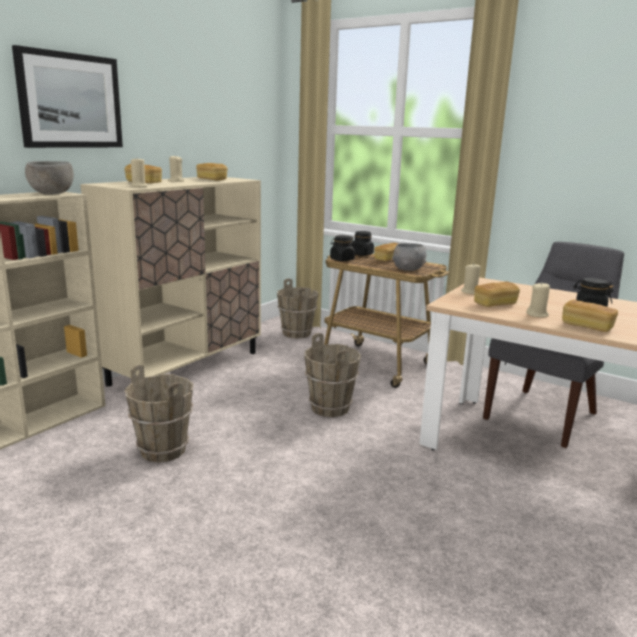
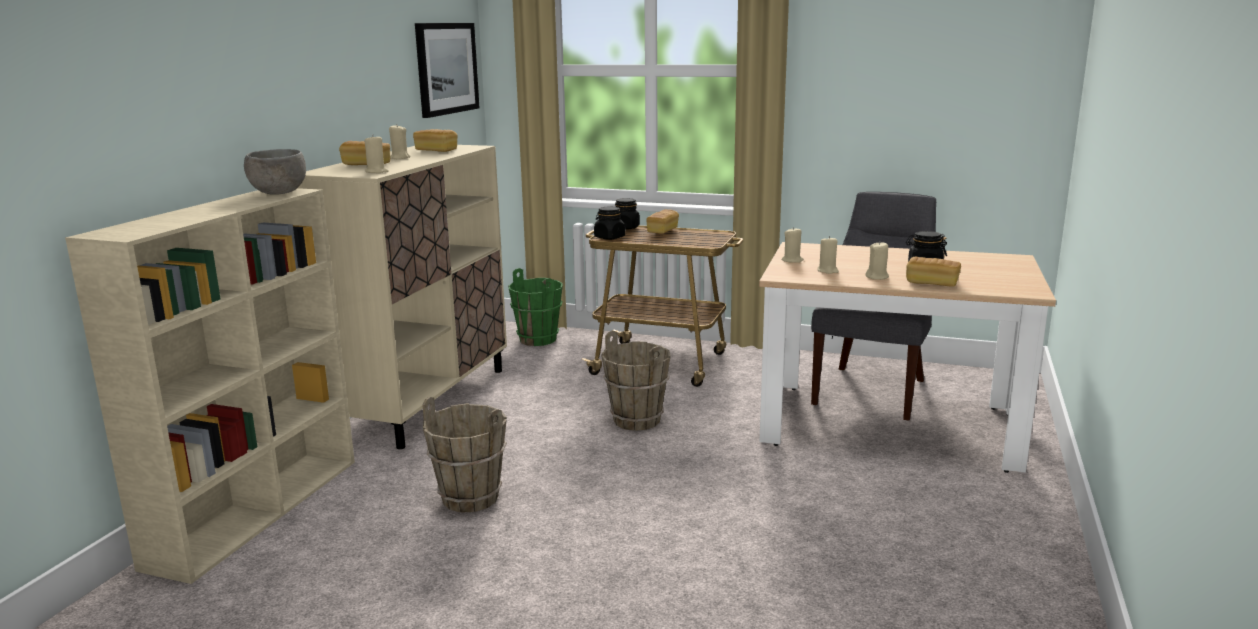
camera: 15 degrees left, 0 degrees up
picture [12,45,123,148] -> picture moved to [415,23,480,118]
brown bucket [277,278,319,339] -> green bucket [508,268,563,346]
grey bowl [392,243,426,271] -> none
bread [474,282,520,307] -> beige candle [817,236,839,274]

